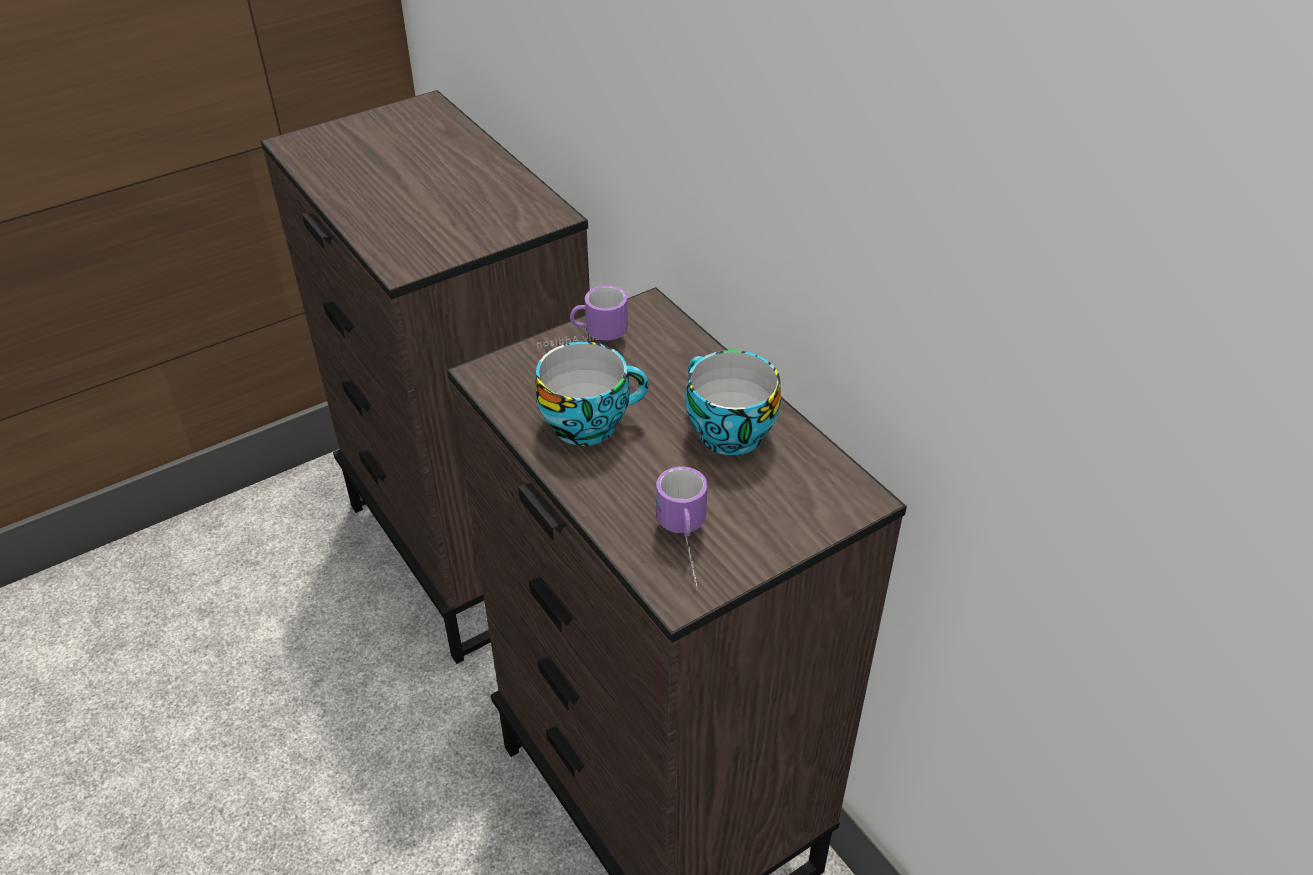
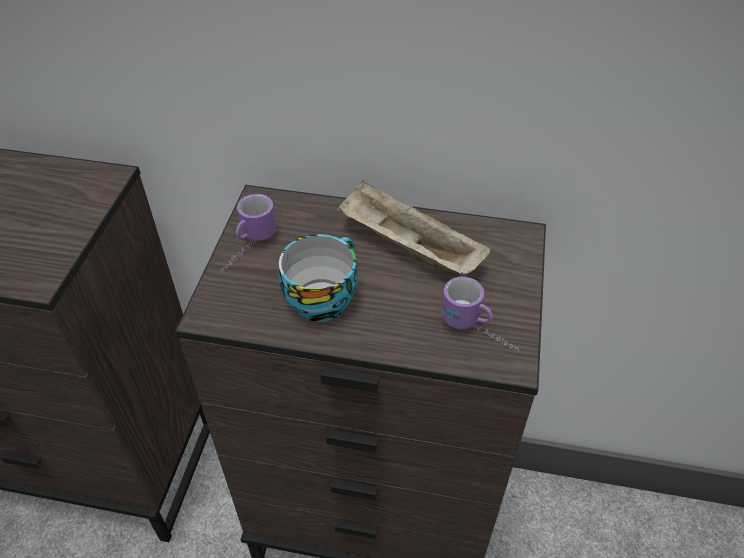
camera: 45 degrees left, 5 degrees up
cup [686,350,781,455] -> beige tray [337,180,491,275]

